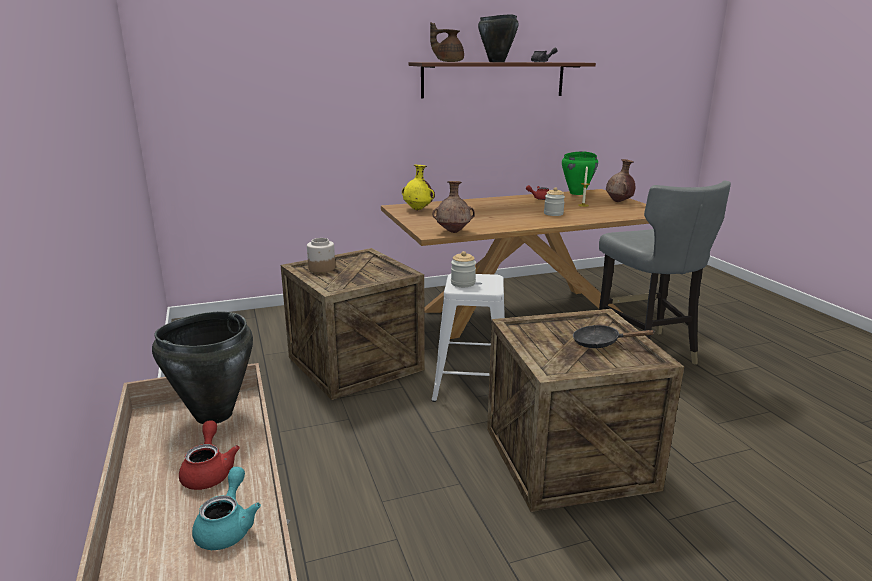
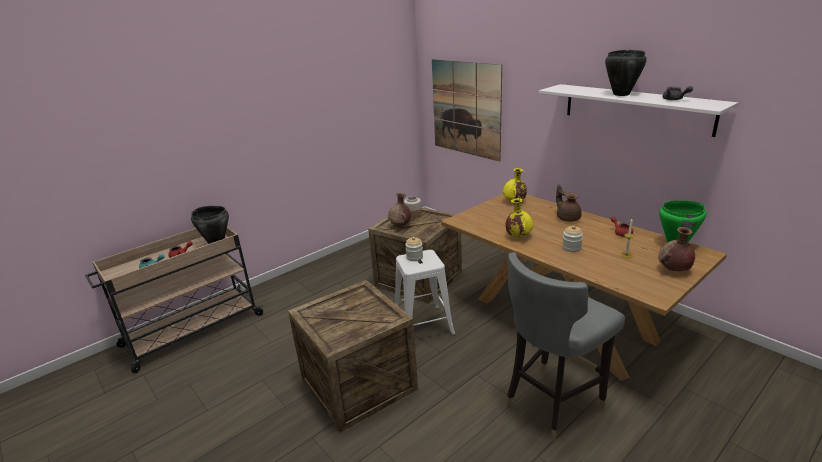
camera: 70 degrees right, 5 degrees up
brown shelf [409,62,596,98] -> white shelf [539,84,738,137]
brown teapot [430,22,464,62] -> brown teapot moved to [556,185,582,222]
brown vase [432,181,475,233] -> brown vase moved to [388,193,411,227]
black frying pan [573,325,654,348] -> none
none -> picture [432,59,502,162]
none -> yellow vase [506,198,533,237]

